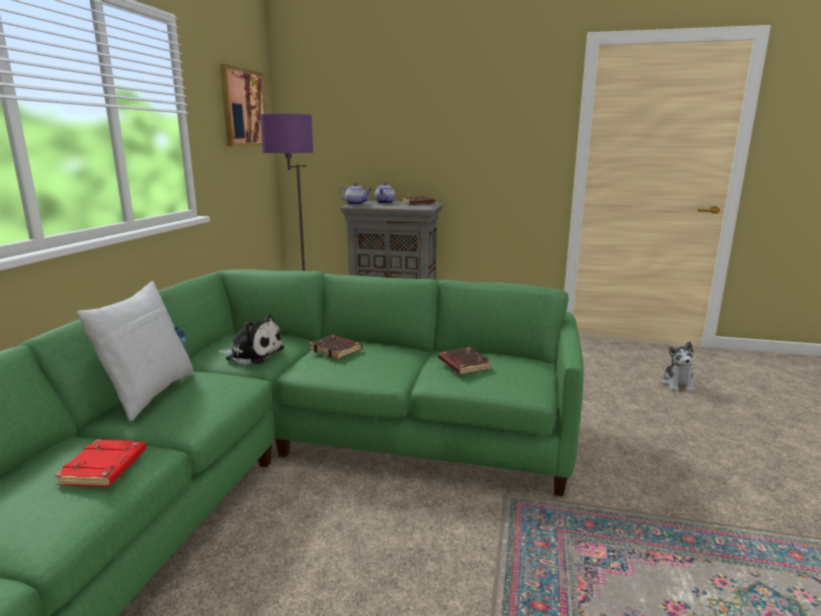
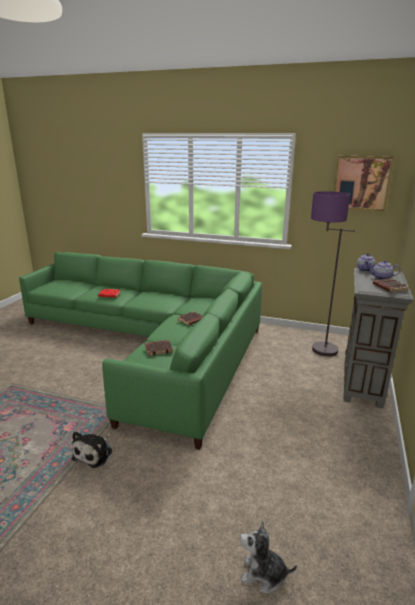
camera: 95 degrees right, 5 degrees up
grey pillow [77,281,194,421] -> none
plush toy [217,314,284,365] -> plush toy moved to [72,431,112,468]

